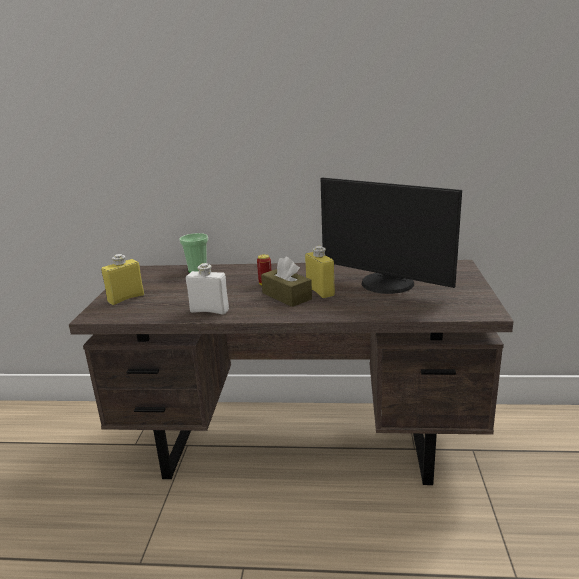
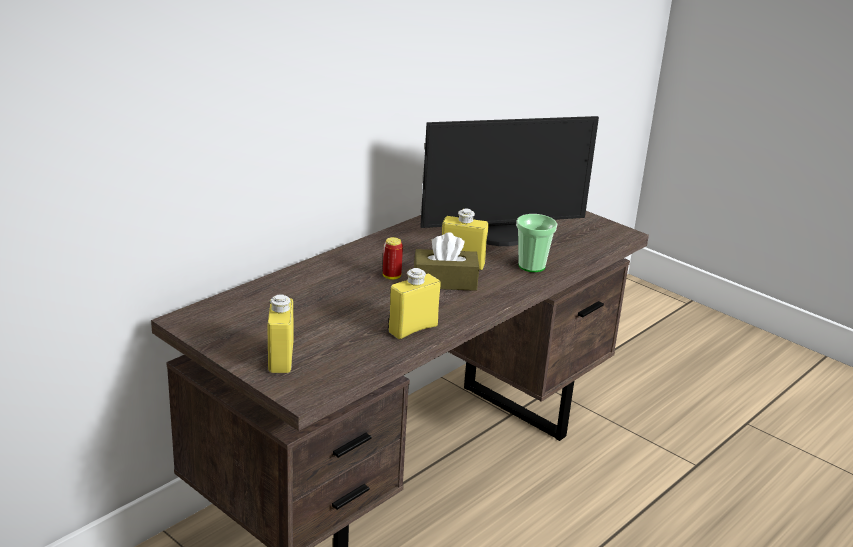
camera: 55 degrees left, 5 degrees up
cup [179,233,208,272] -> cup moved to [516,214,557,272]
white bottle [186,263,229,315] -> yellow bottle [389,268,440,339]

